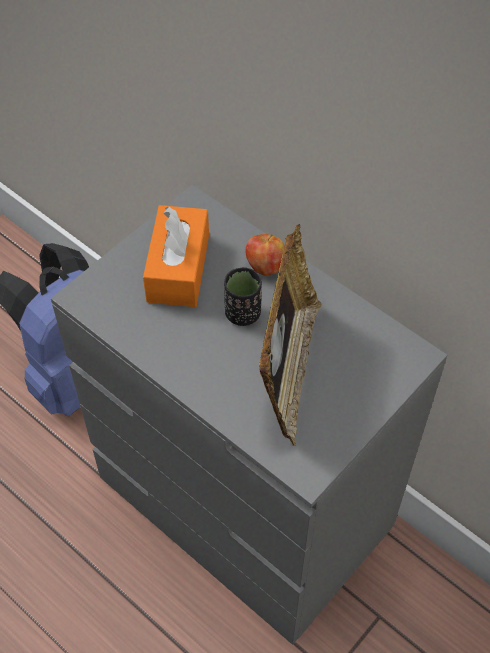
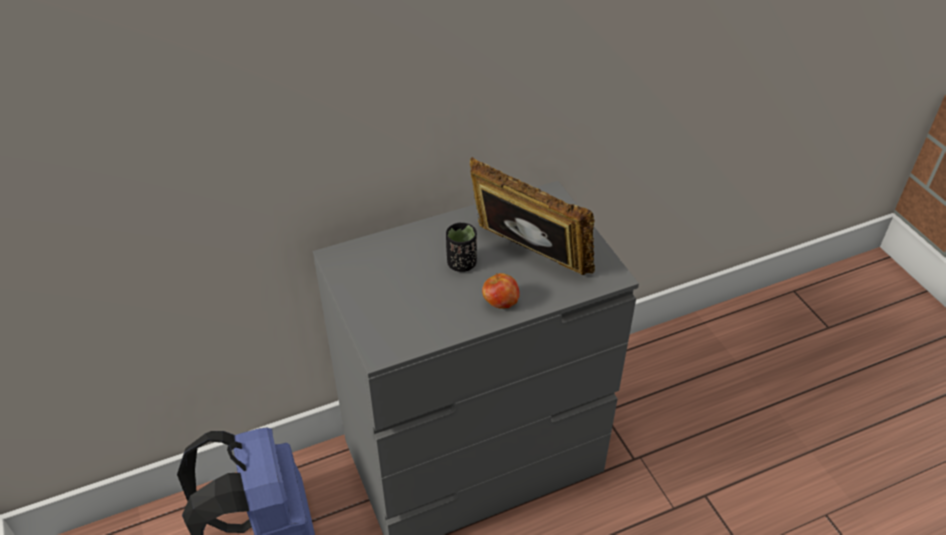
camera: 65 degrees left, 10 degrees down
orange tissue box [143,205,209,307] -> none
apple [245,234,285,275] -> apple moved to [482,273,520,309]

